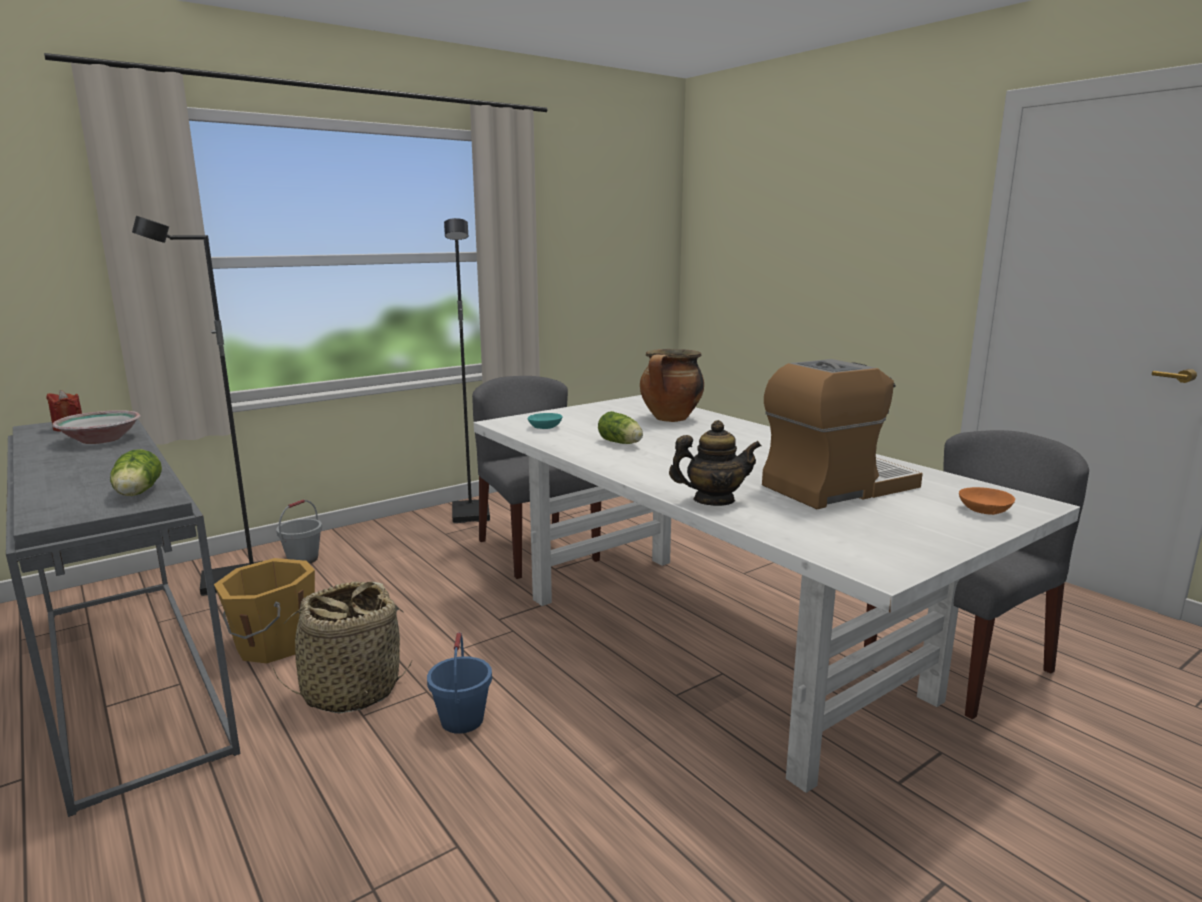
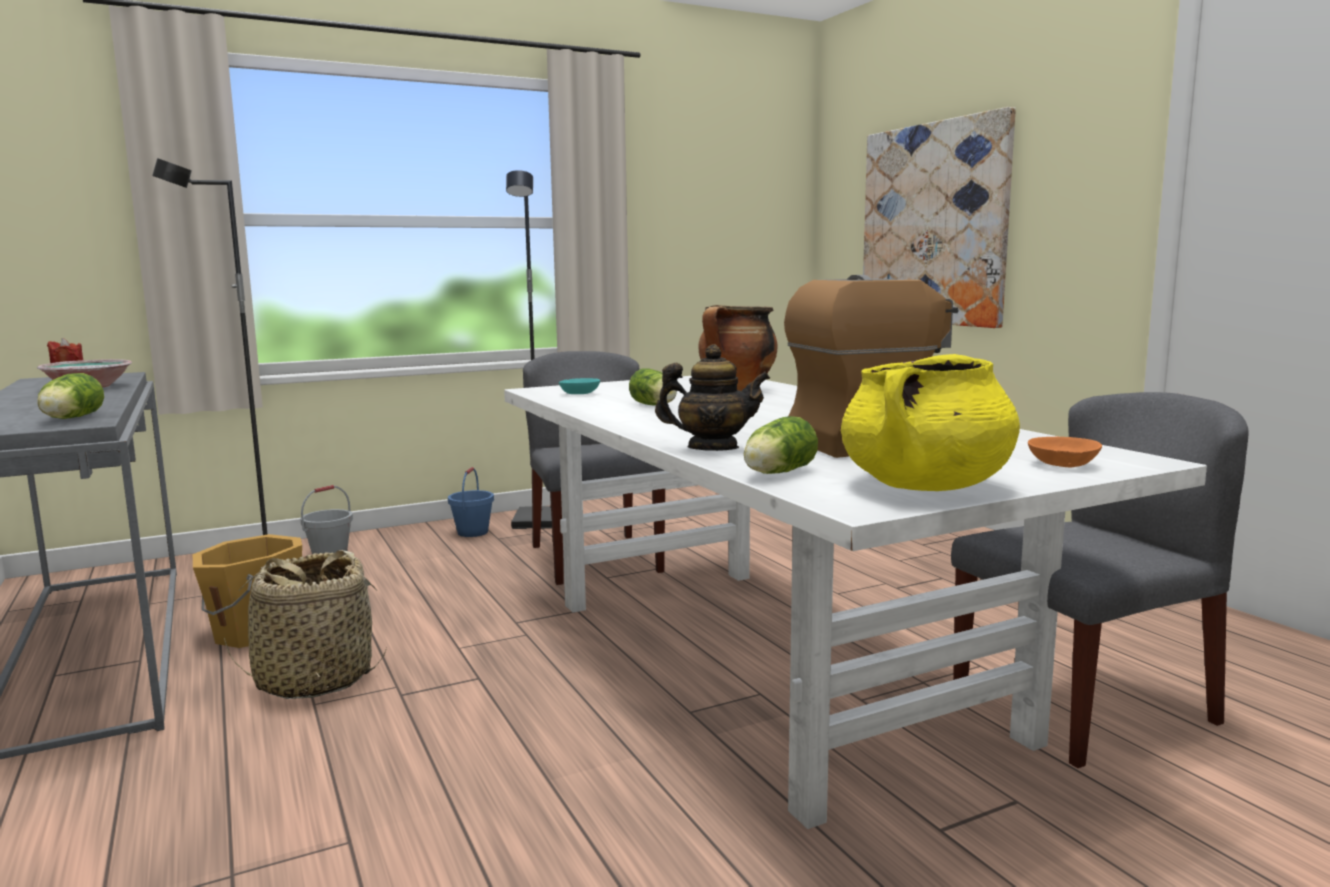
camera: 10 degrees right, 5 degrees down
blue bucket [427,632,492,734] -> blue bucket moved to [448,467,494,537]
none -> lettuce [744,416,818,474]
none -> yellow cooking pot [841,354,1020,491]
none -> picture [863,107,1016,328]

